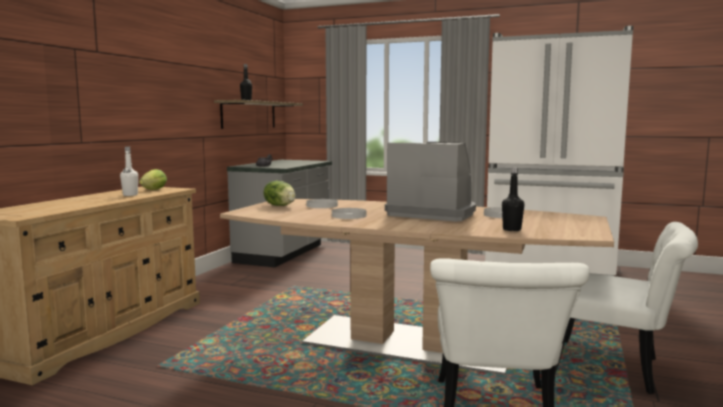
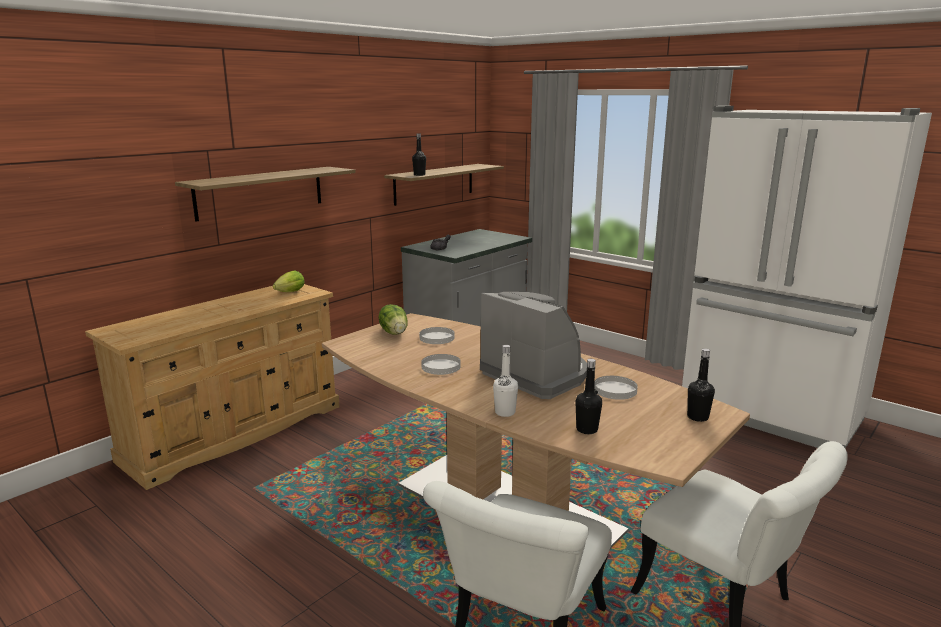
camera: 20 degrees right, 10 degrees up
white bottle [120,146,138,196] -> white bottle moved to [493,345,518,417]
none -> shelf [175,167,356,221]
none -> black bottle [687,348,715,422]

